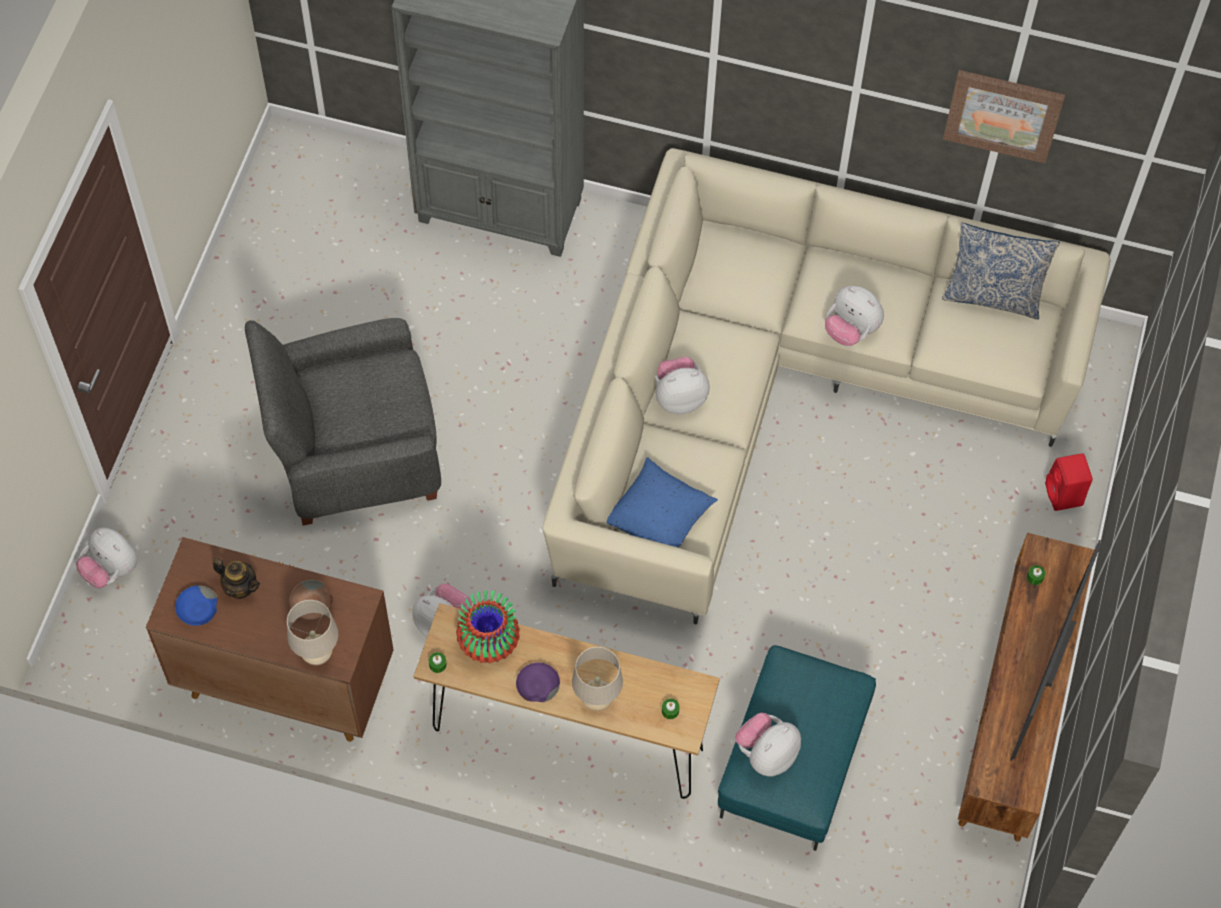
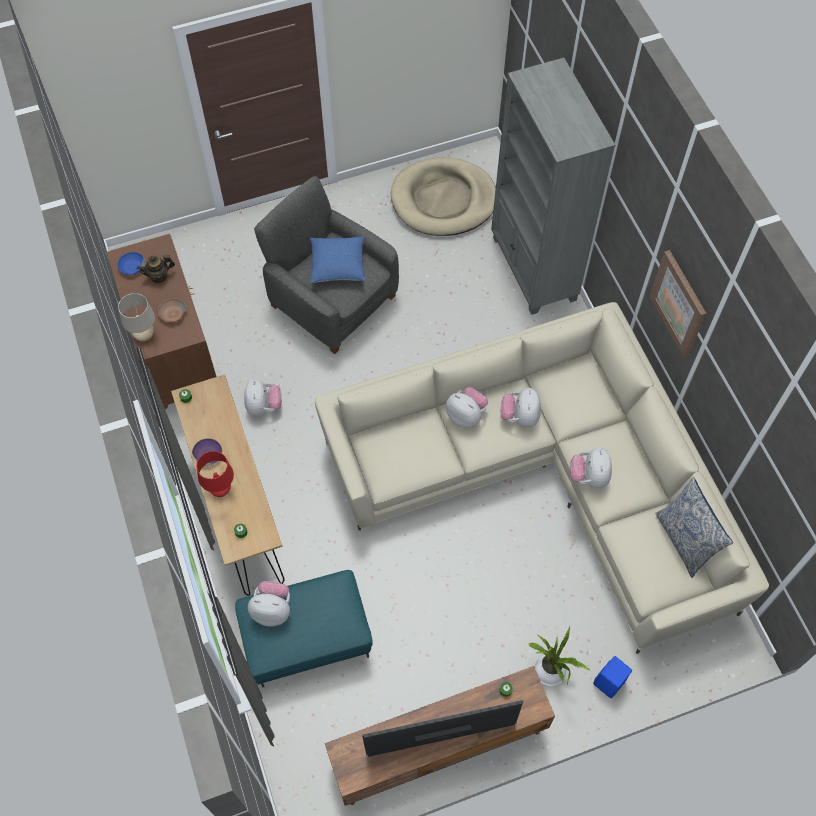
camera: 55 degrees right, 0 degrees up
plush toy [76,528,138,588] -> plush toy moved to [501,388,541,427]
teapot [213,558,260,599] -> teapot turned 75 degrees clockwise [137,255,175,283]
vase [456,590,520,663] -> none
beige table lamp [572,647,623,711] -> red table lamp [196,451,234,497]
blue pillow [606,457,718,548] -> blue pillow moved to [310,236,366,283]
picture [943,70,1065,163] -> picture moved to [649,250,706,357]
red speaker [1045,453,1093,511] -> blue speaker [593,656,632,699]
none -> beige dog bed [390,157,496,236]
none -> potted plant [529,626,591,686]

